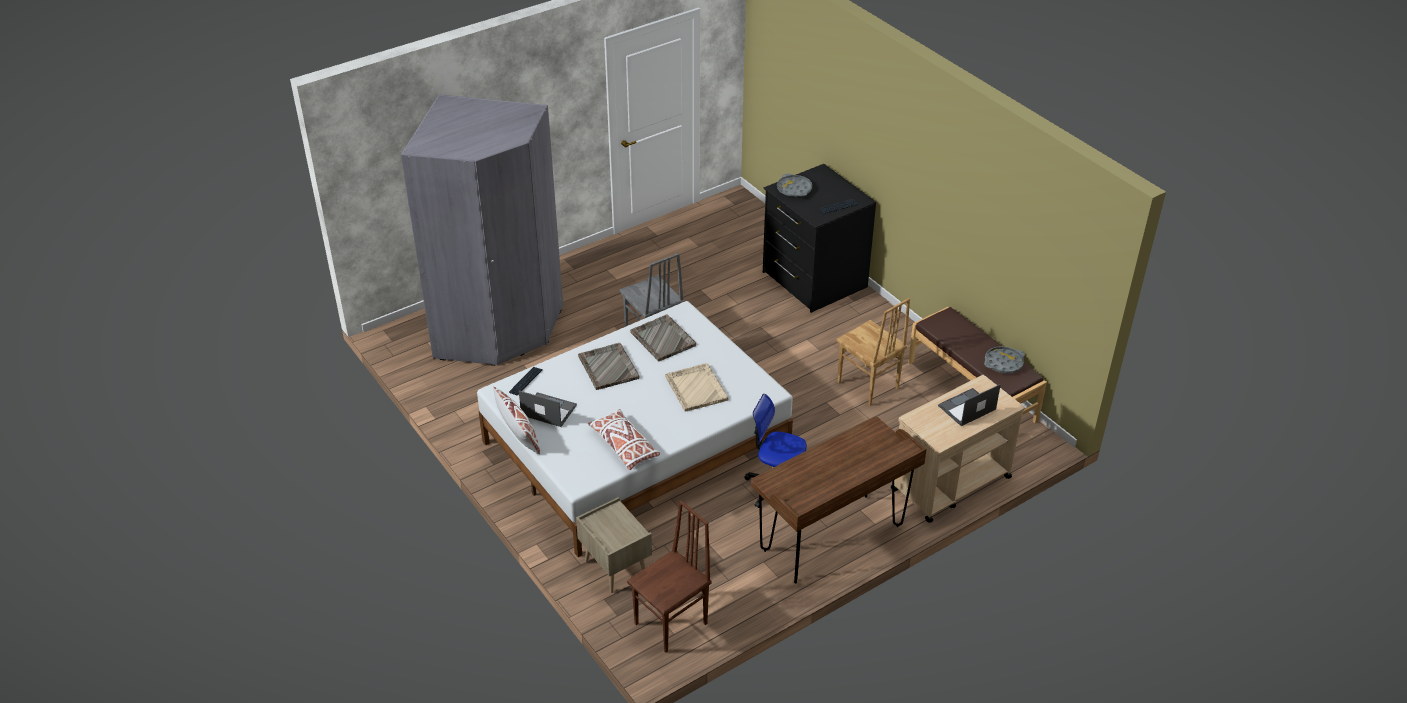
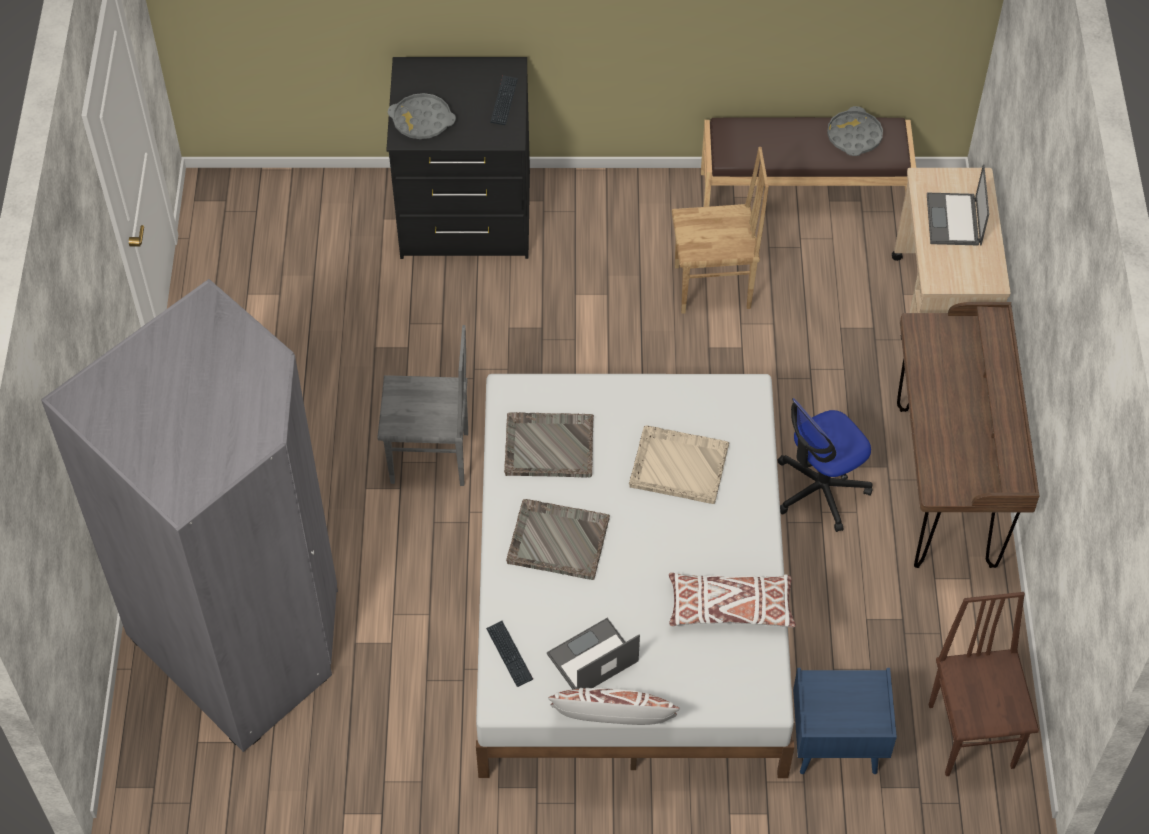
camera: 55 degrees left, 15 degrees up
beige nightstand [576,497,652,593] -> blue nightstand [793,668,897,774]

